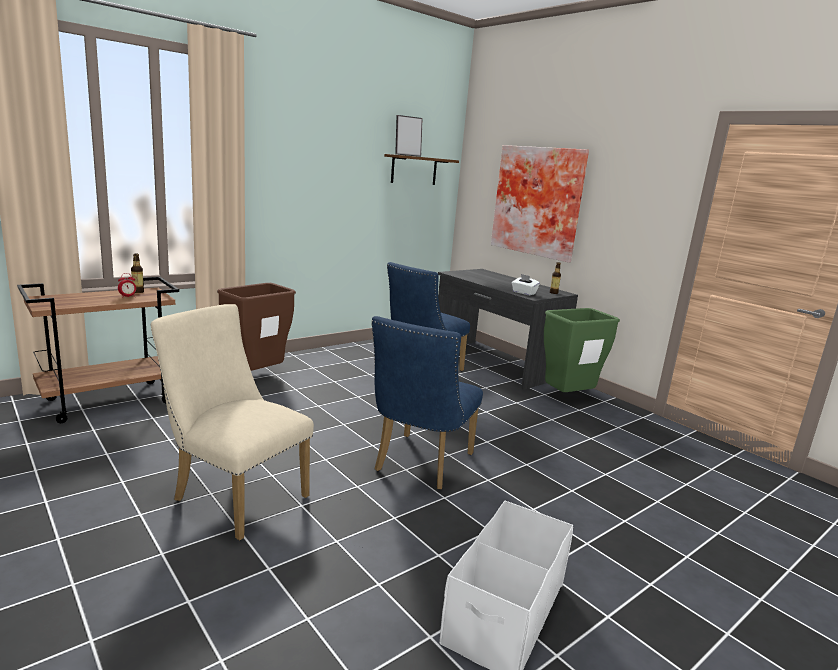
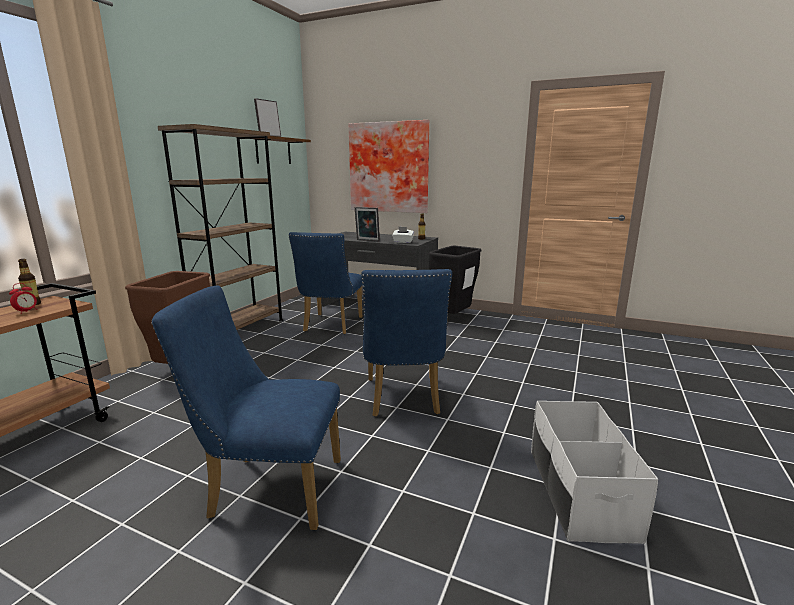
camera: 25 degrees left, 0 degrees up
beige chair [150,304,314,540] -> blue chair [151,285,341,530]
green trash can [544,308,620,392] -> black trash can [429,246,481,314]
none -> brown bookcase [158,124,283,330]
none -> picture frame [355,207,380,241]

